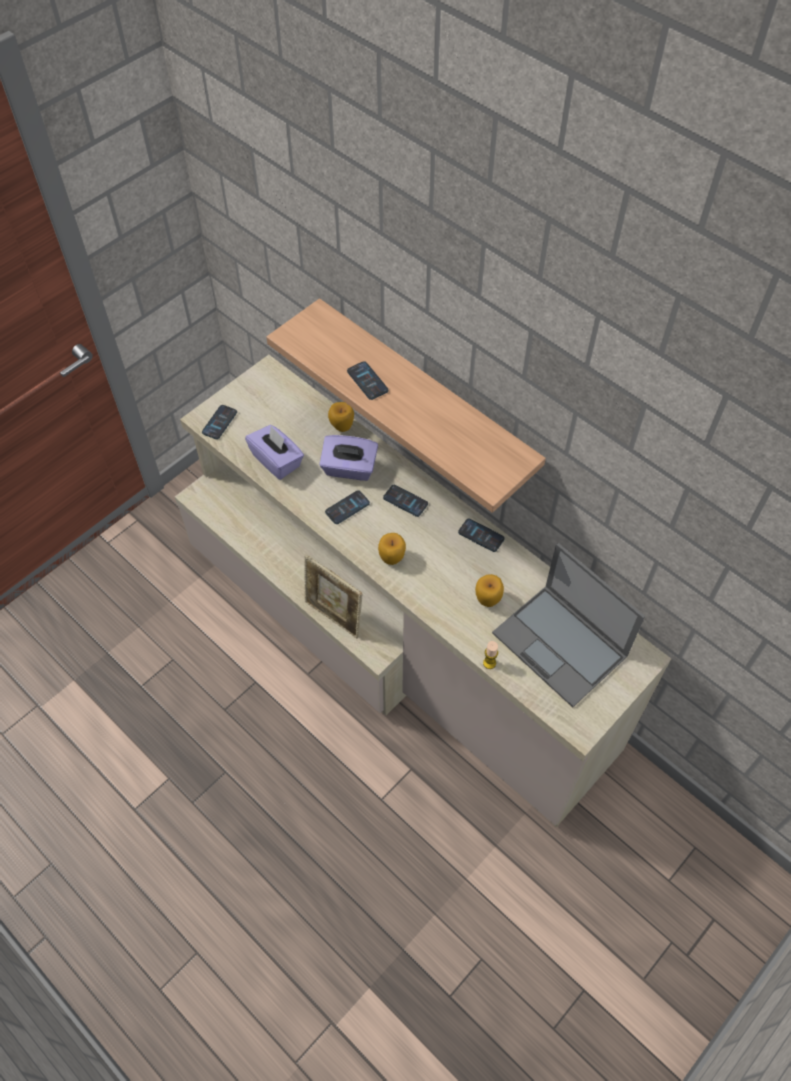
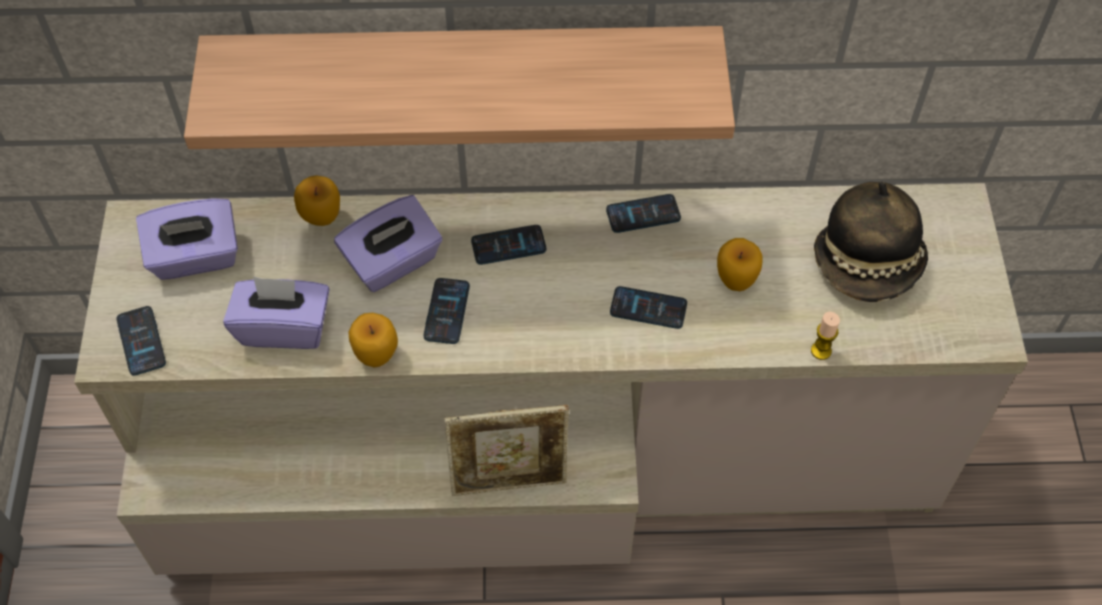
camera: 45 degrees left, 0 degrees up
phone [347,361,388,400] -> phone moved to [610,286,687,329]
apple [378,533,406,565] -> apple moved to [349,313,398,367]
laptop [492,543,645,708] -> hat [814,181,928,302]
none -> purple tissue box [136,198,238,280]

